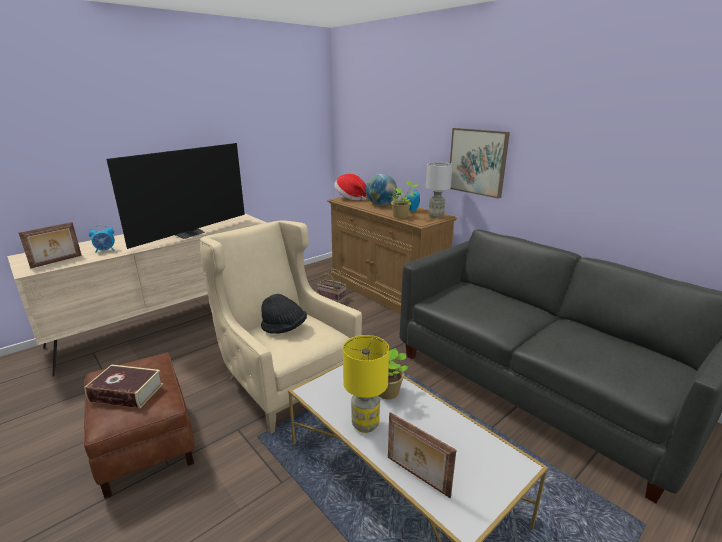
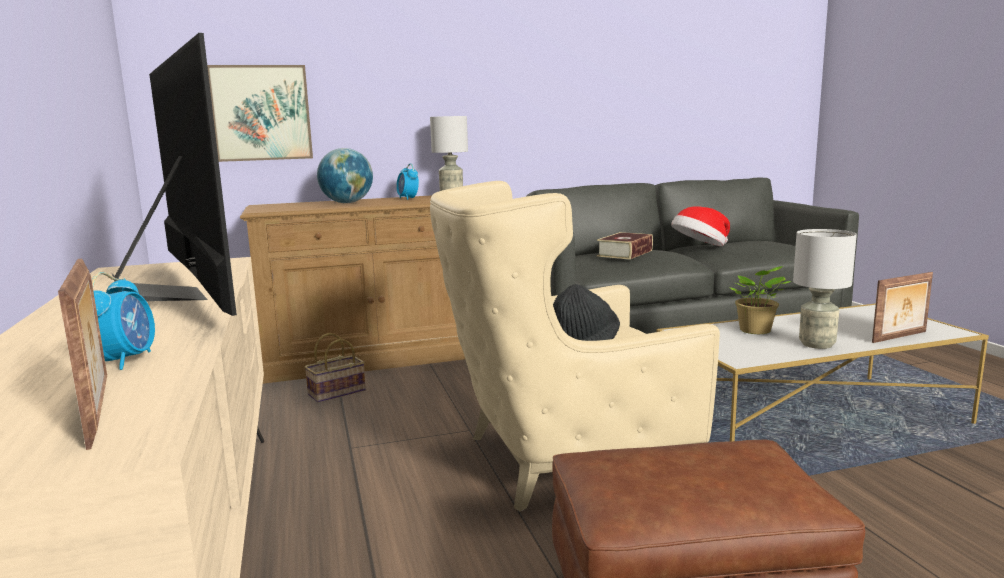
camera: 65 degrees left, 10 degrees down
book [84,364,163,408] -> book moved to [597,232,653,259]
hat [334,174,367,201] -> hat moved to [671,206,730,246]
yellow table lamp [343,335,389,433] -> grey table lamp [793,229,857,349]
potted plant [391,181,420,219] -> none
picture [450,128,510,199] -> picture moved to [207,65,313,162]

